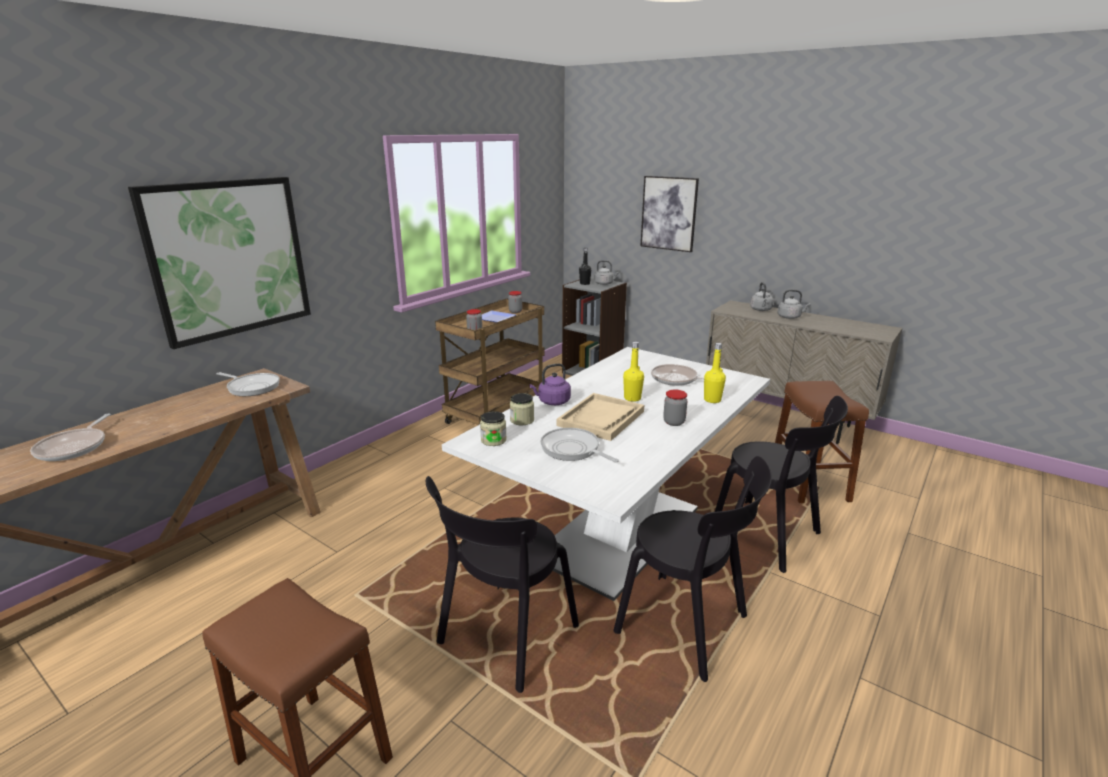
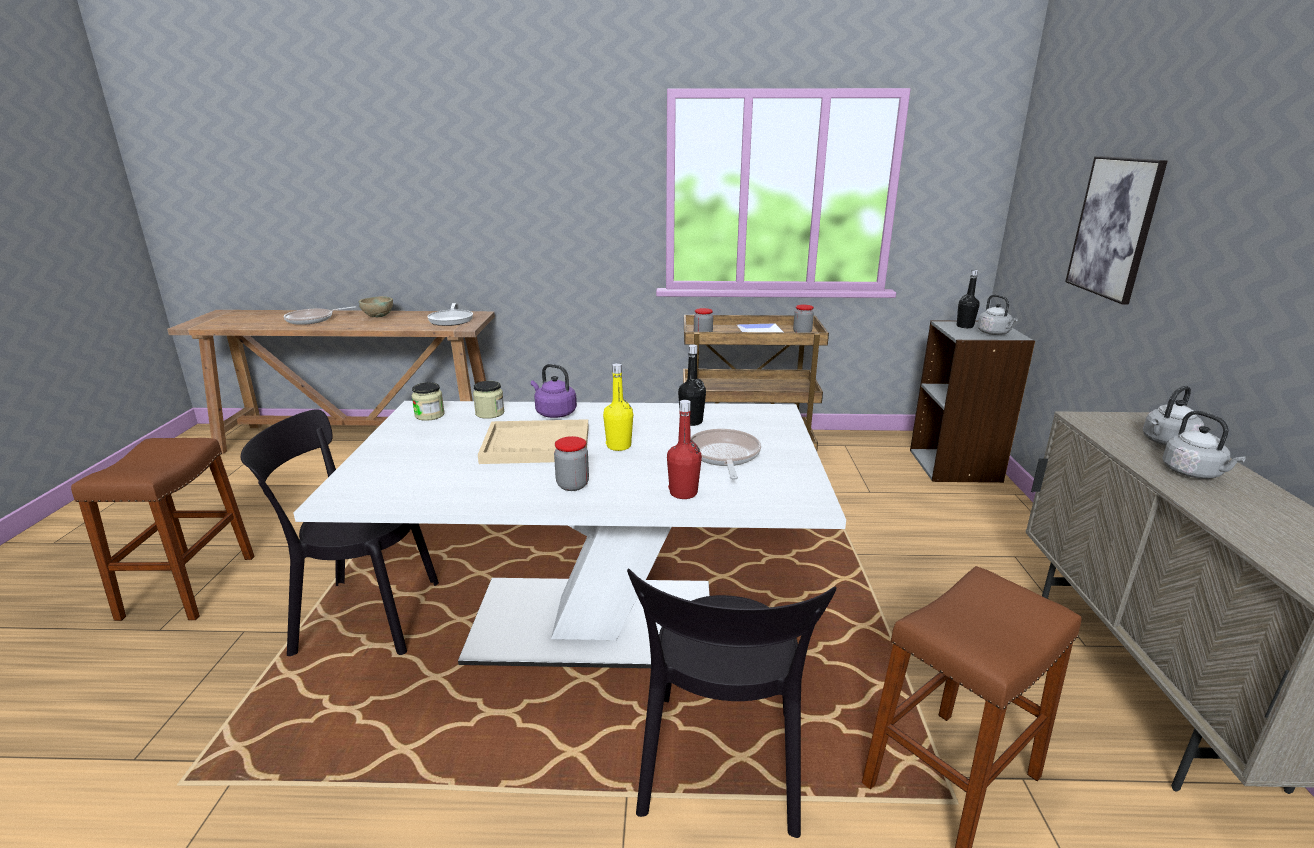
camera: 55 degrees right, 0 degrees up
picture [128,177,311,349] -> none
frying pan [540,428,619,463] -> none
black chair [613,456,772,682] -> none
yellow bottle [704,343,726,403] -> red bottle [667,400,702,499]
none -> beige bowl [359,296,393,317]
none -> black bottle [678,345,706,426]

